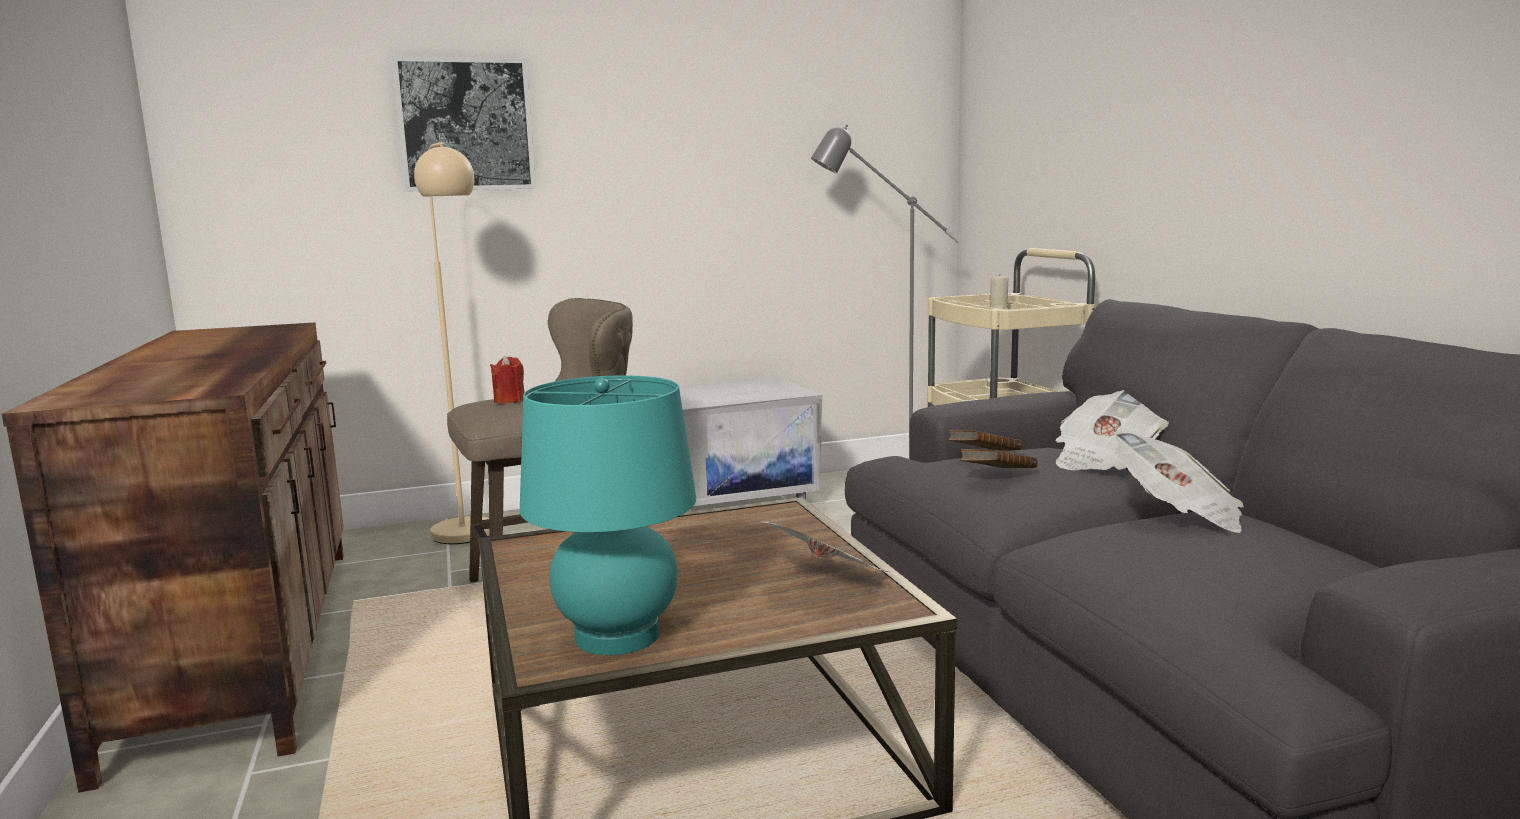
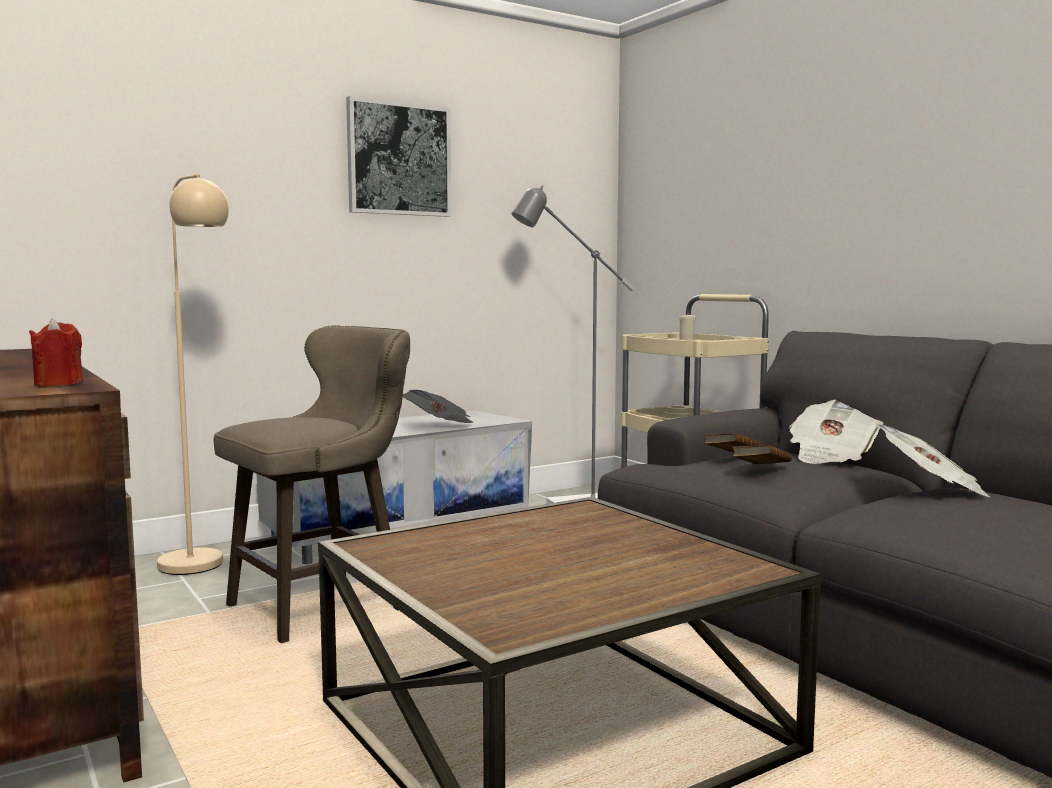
camera: 15 degrees left, 5 degrees down
picture [392,56,536,192] -> picture moved to [346,96,451,217]
red candle [490,356,525,404] -> red candle moved to [29,319,84,387]
turquoise table lamp [520,375,696,655] -> none
newspaper [754,521,894,572] -> newspaper moved to [403,390,473,423]

